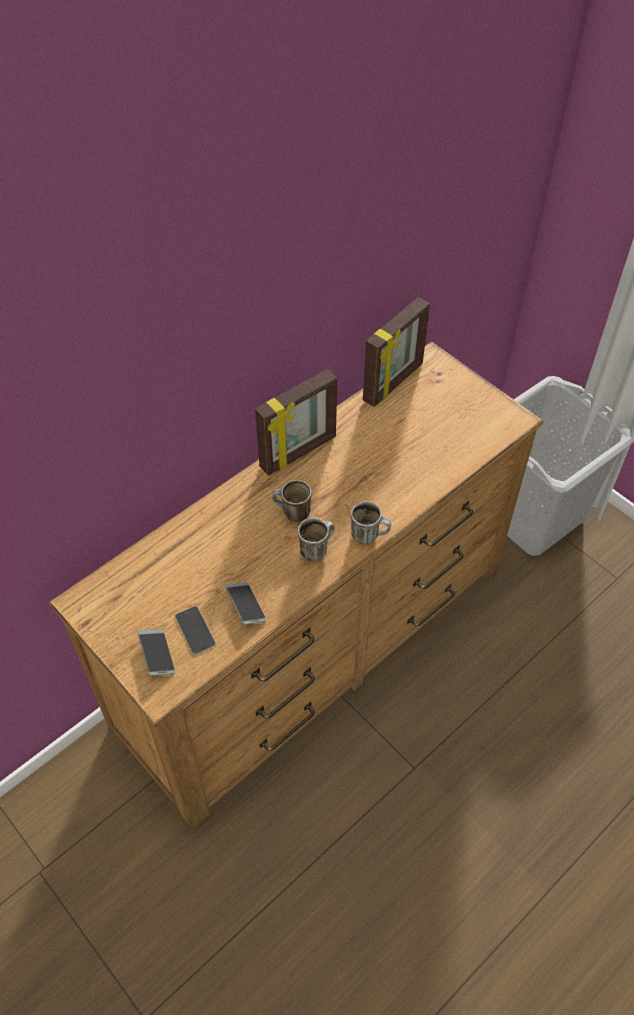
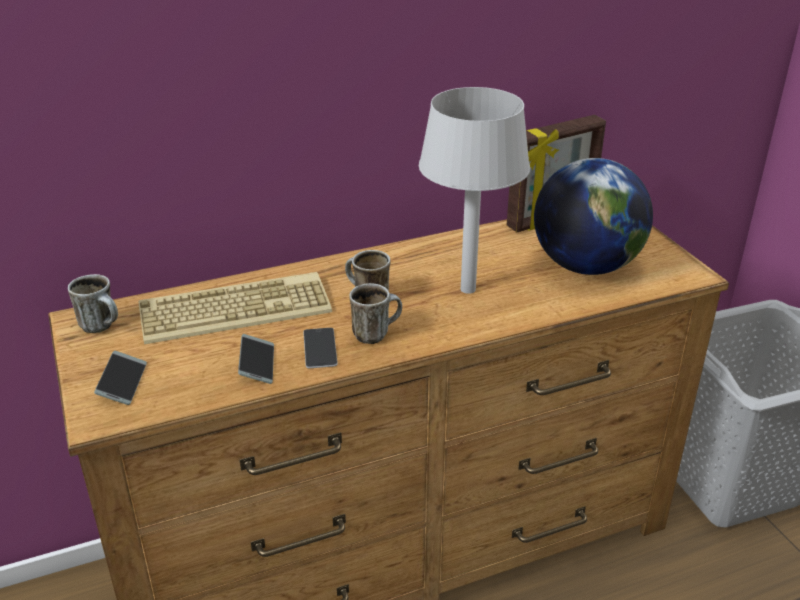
camera: 20 degrees right, 20 degrees down
phone [175,606,216,655] -> phone moved to [303,328,338,368]
picture frame [255,369,337,476] -> none
mug [351,501,391,544] -> mug moved to [68,274,118,333]
none -> keyboard [138,272,332,344]
none -> grey table lamp [419,87,530,294]
none -> globe [534,158,653,275]

